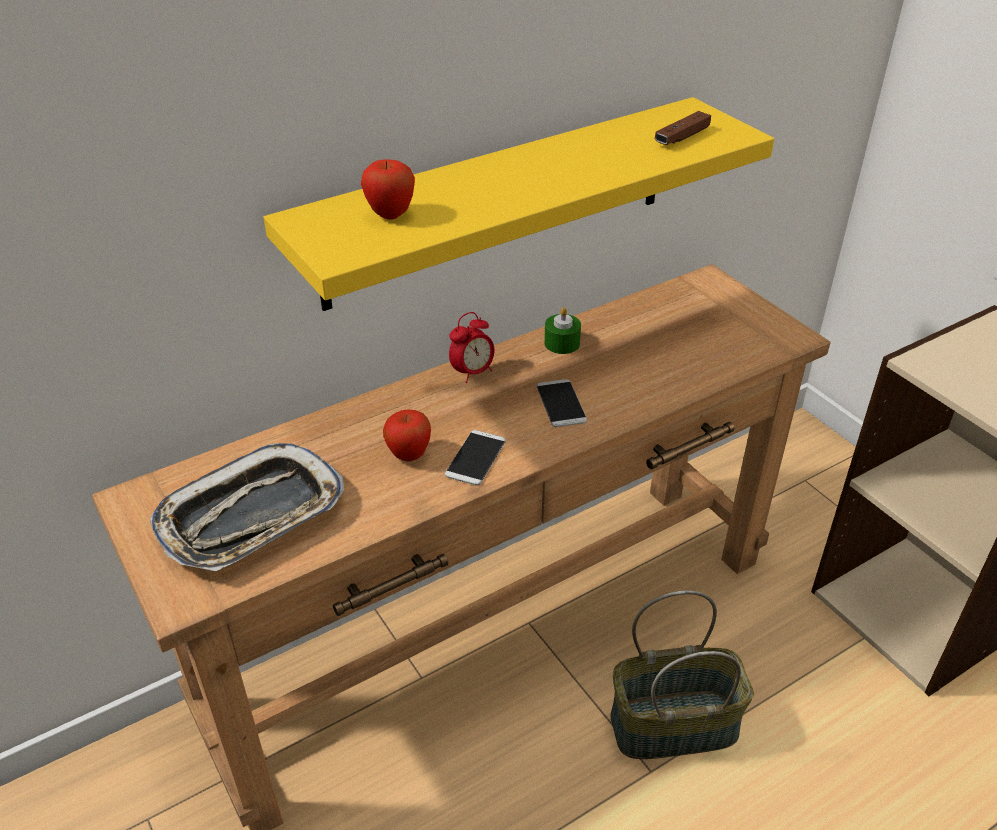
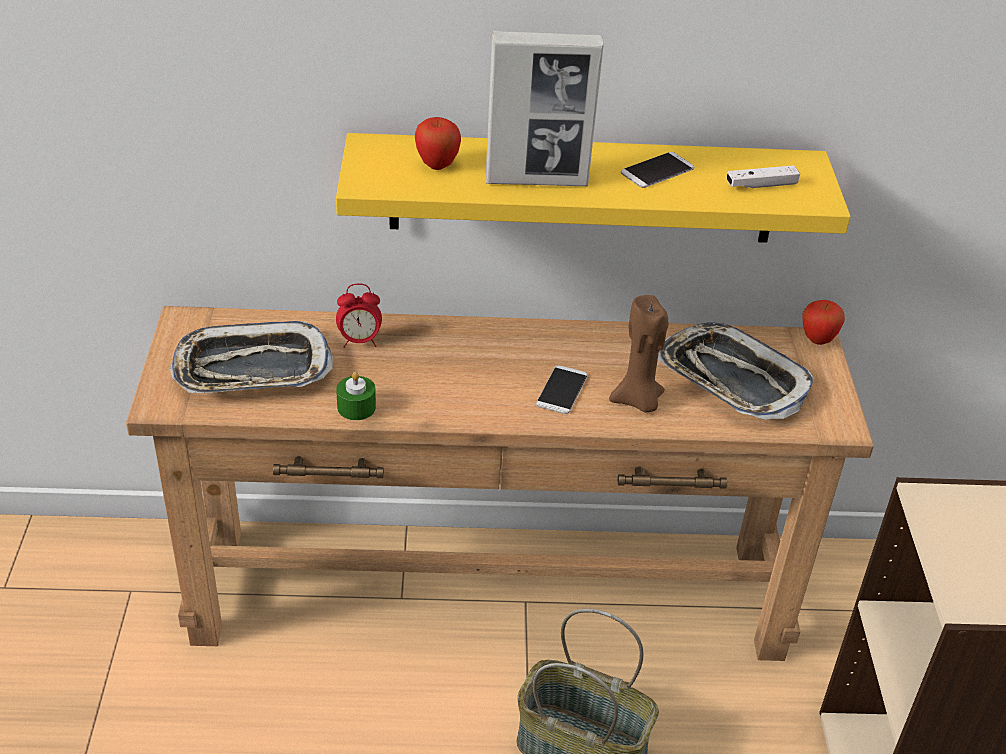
camera: 30 degrees right, 0 degrees up
apple [383,409,431,461] -> apple moved to [803,300,845,345]
phone [445,430,506,485] -> phone moved to [621,152,694,188]
alarm clock [449,312,494,383] -> alarm clock moved to [336,284,382,348]
green candle [544,307,581,354] -> green candle moved to [336,372,376,420]
brown game controller [655,111,711,145] -> white game controller [726,165,800,189]
none -> picture frame [486,31,604,186]
none -> brown candle [609,295,668,413]
none -> tray [658,322,815,420]

